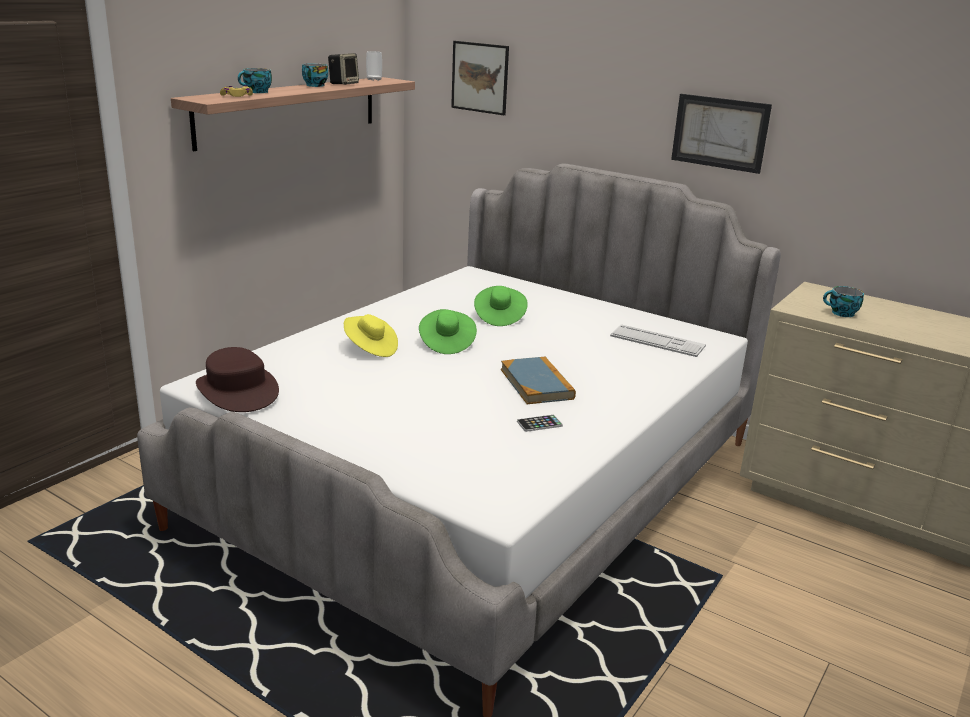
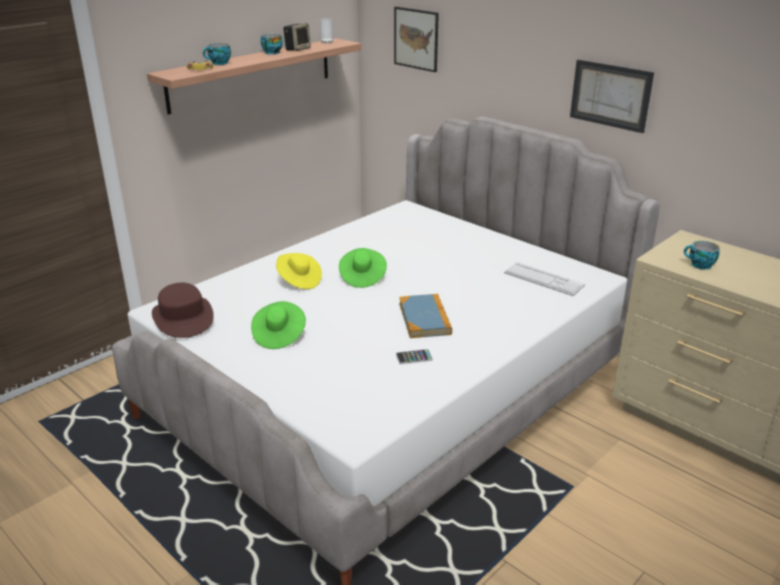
camera: 10 degrees right, 5 degrees up
green hat [474,286,528,326] -> green hat moved to [251,301,306,349]

